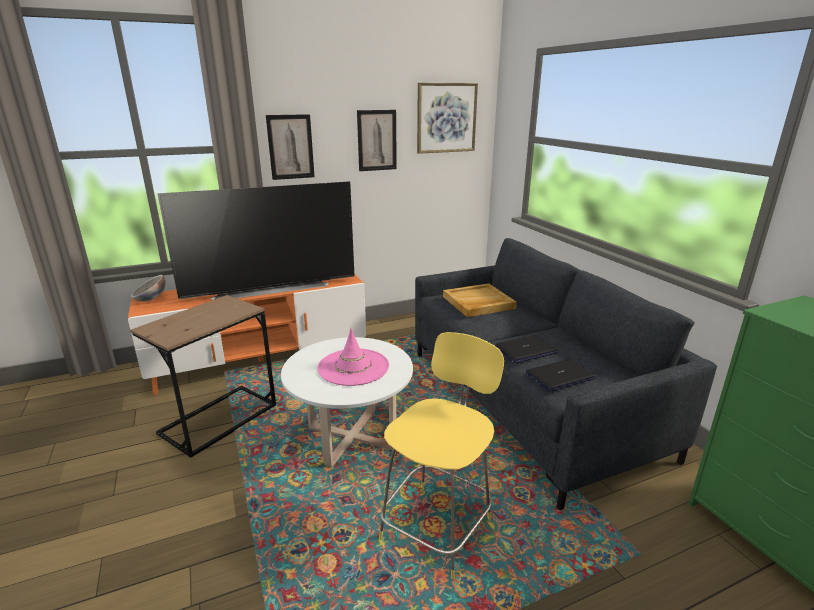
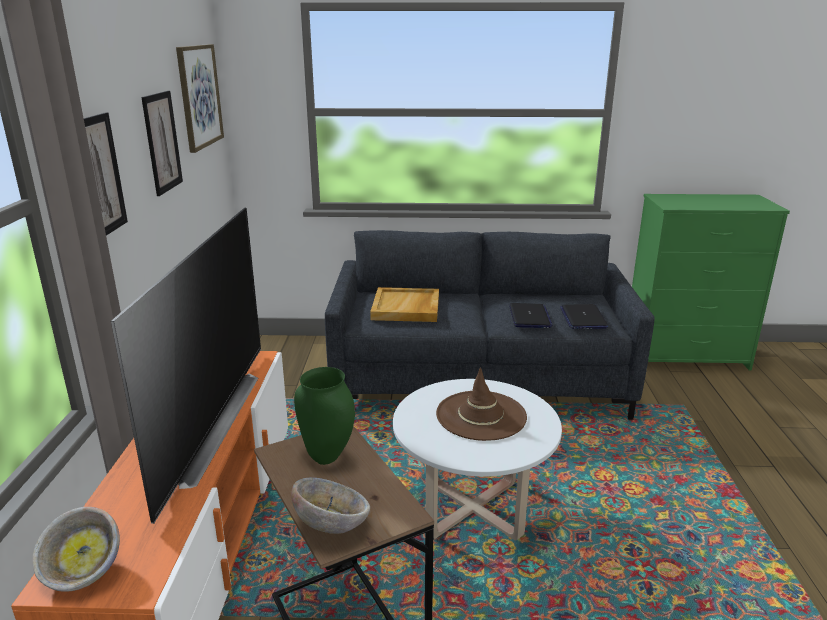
camera: 65 degrees left, 0 degrees up
pink hat [318,328,389,386] -> brown hat [436,367,527,441]
yellow stool [379,332,504,579] -> none
none -> bowl [291,478,370,534]
none -> green vase [294,367,355,465]

